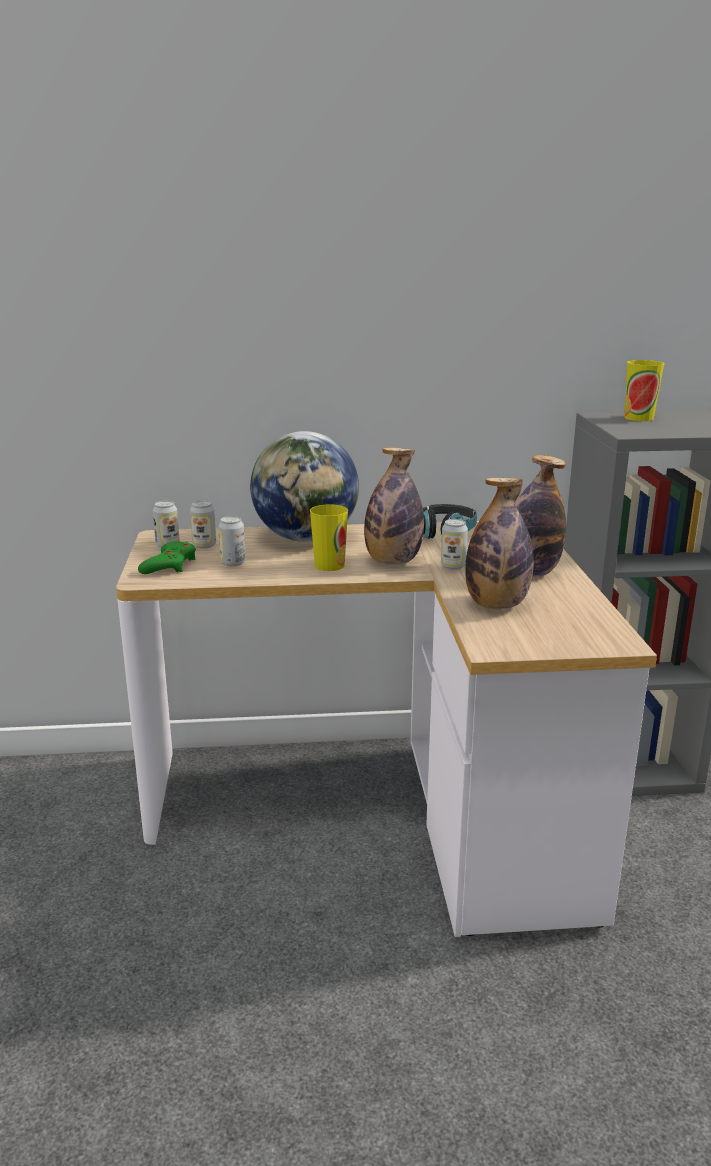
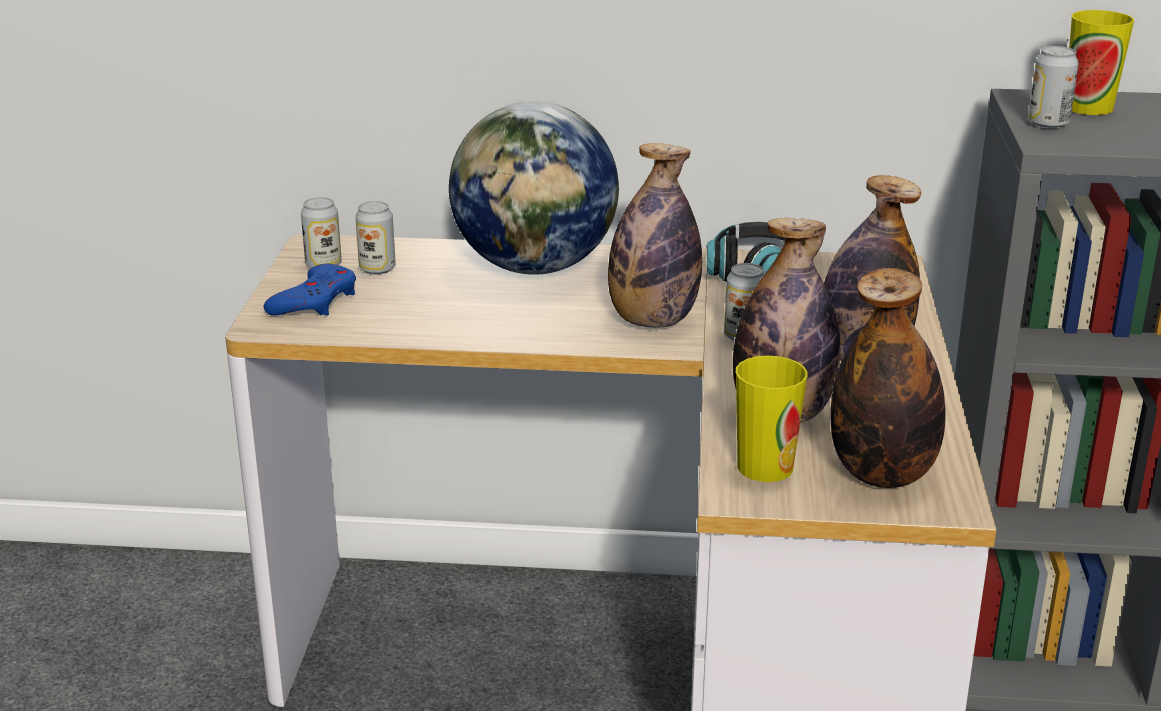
camera: 10 degrees right, 5 degrees up
green game controller [138,542,196,574] -> blue game controller [264,264,356,316]
can [218,516,245,566] -> can moved to [1028,46,1079,129]
cup [310,504,348,571] -> cup moved to [735,356,807,482]
none -> bottle [830,268,946,488]

